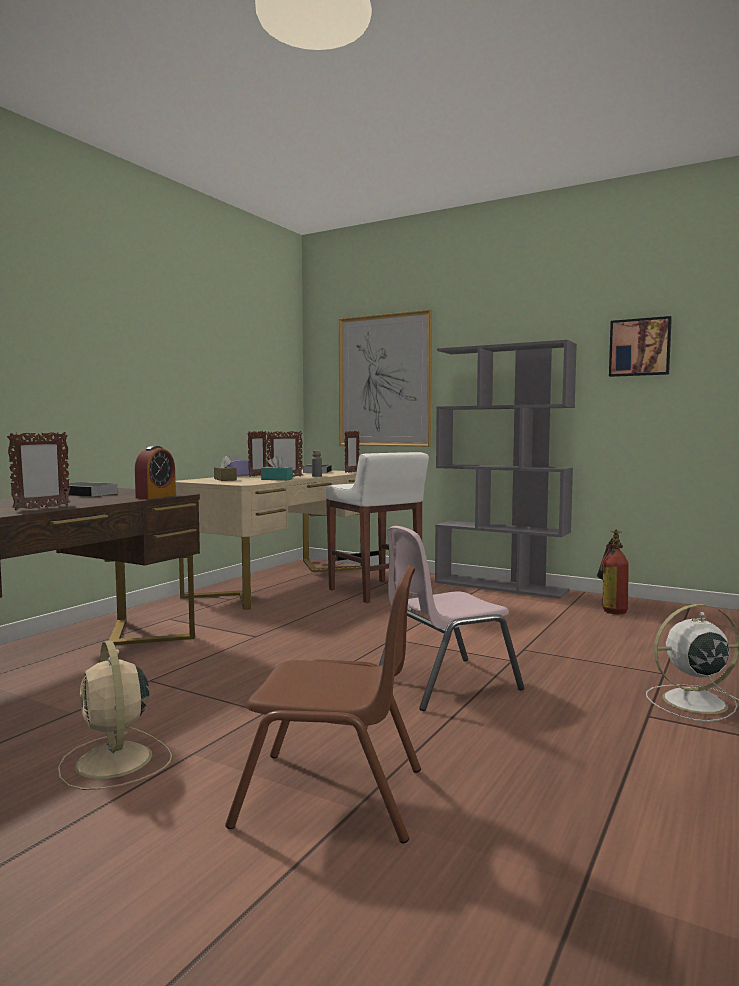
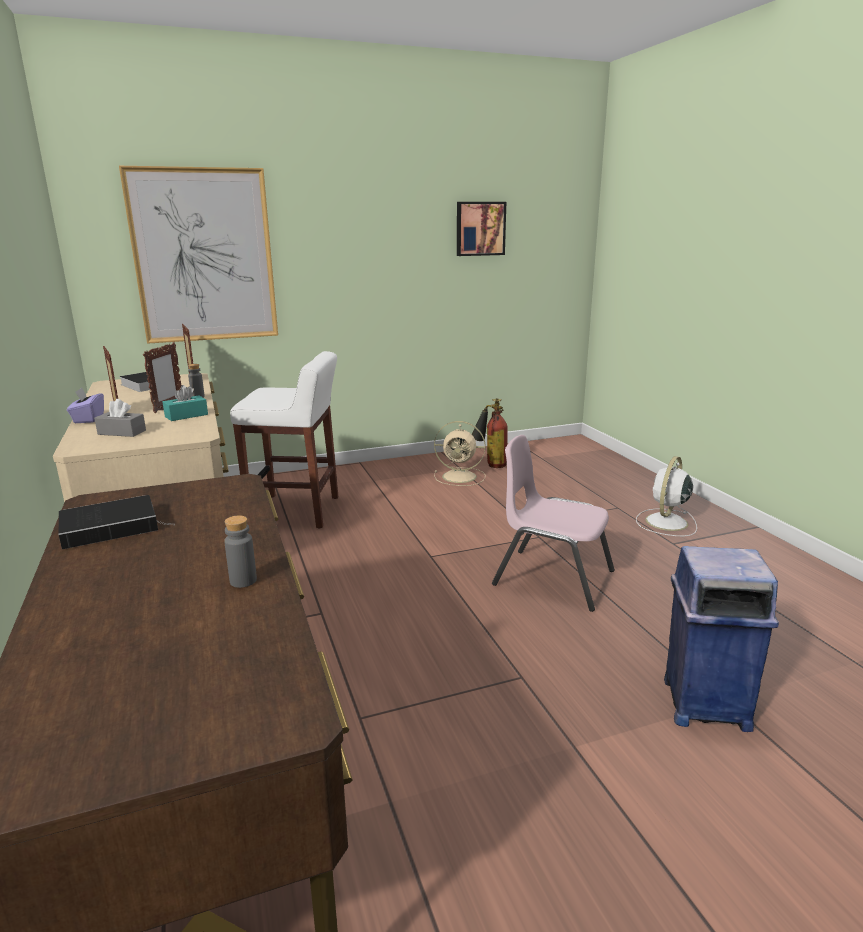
camera: 50 degrees left, 15 degrees up
picture frame [7,432,70,510] -> grey bottle [224,515,257,588]
beige fan [58,641,172,790] -> beige fan moved to [434,421,485,486]
alarm clock [135,446,176,499] -> none
brown tissue box [214,456,237,481] -> grey tissue box [94,399,146,437]
brown chair [225,565,421,843] -> blue trash can [664,546,779,732]
pink chair [379,526,524,711] -> pink chair turned 105 degrees clockwise [492,435,615,612]
grey bookcase [435,340,577,599] -> none

